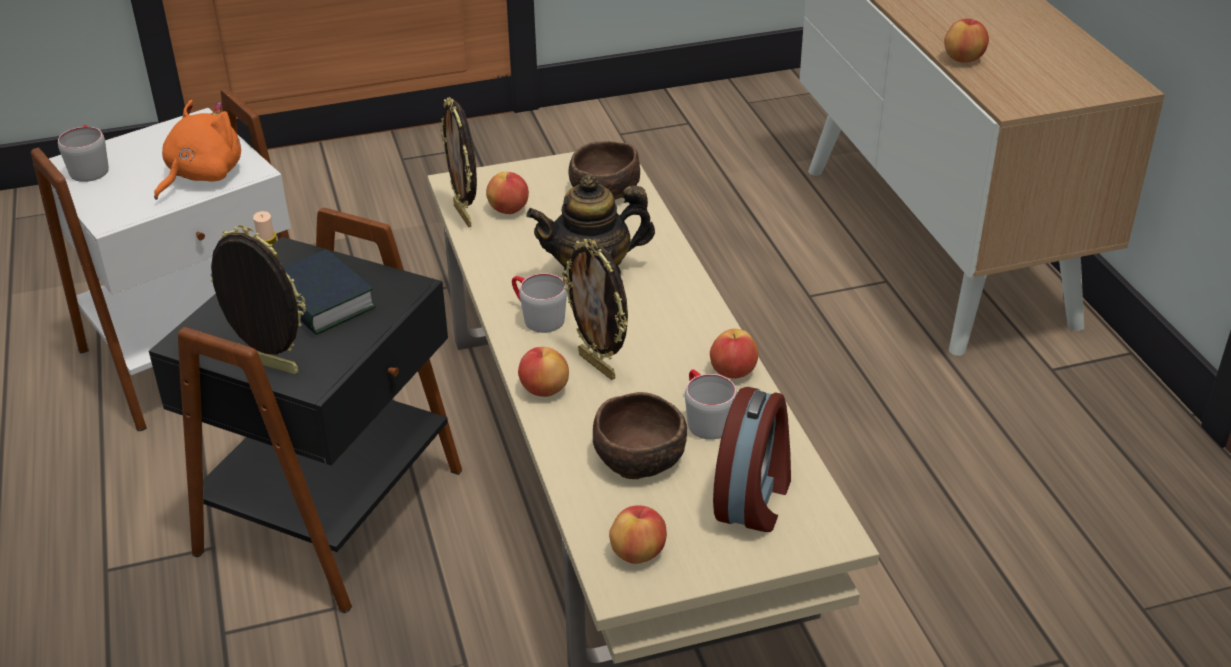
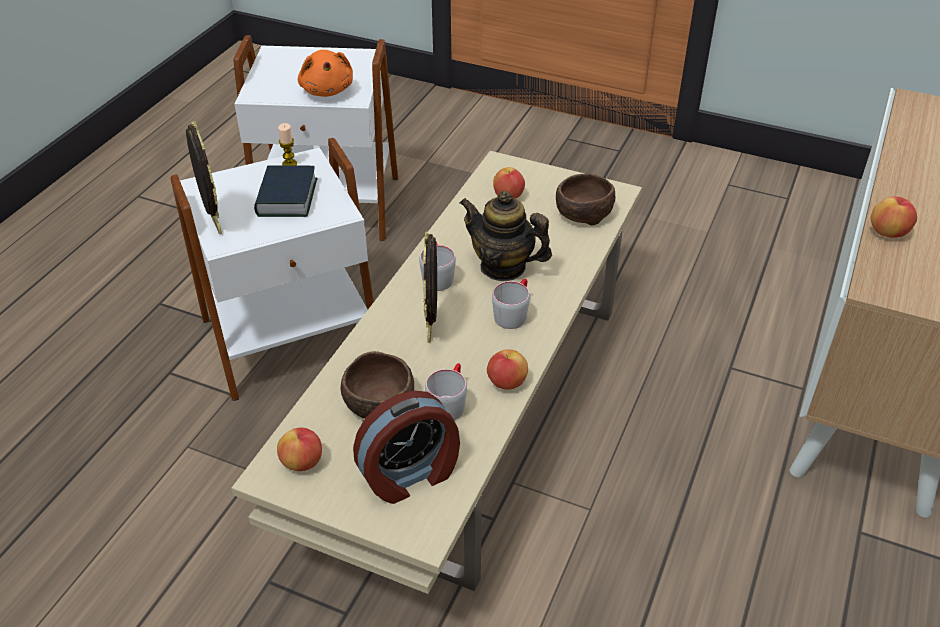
camera: 40 degrees right, 5 degrees up
grey mug [58,125,109,182] -> grey mug moved to [492,279,530,329]
black side table [149,208,462,613] -> white side table [171,138,374,401]
orange plush toy [154,100,241,200] -> orange plush toy turned 90 degrees clockwise [298,50,353,97]
picture frame [441,97,477,228] -> none
apple [518,347,569,397] -> none

